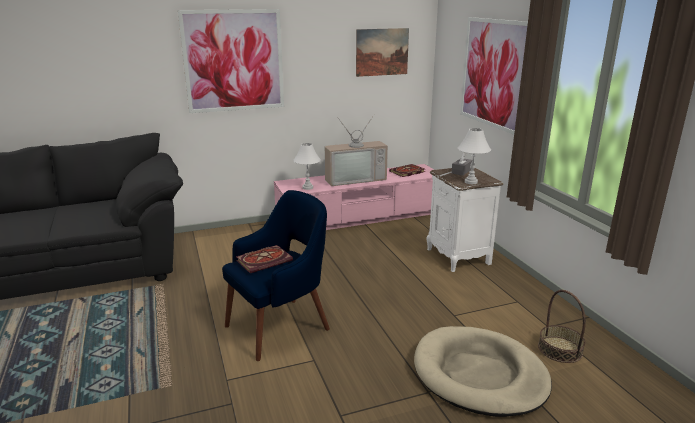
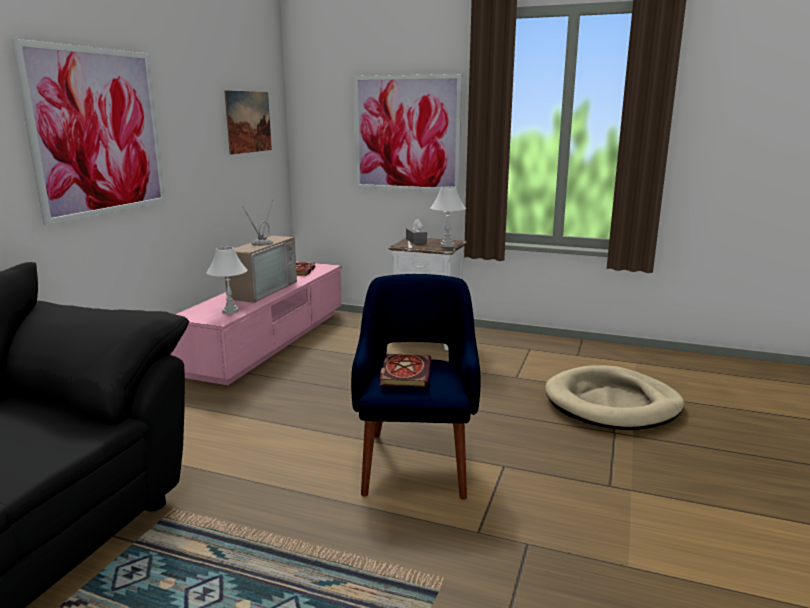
camera: 50 degrees left, 5 degrees down
basket [538,290,586,363] -> none

